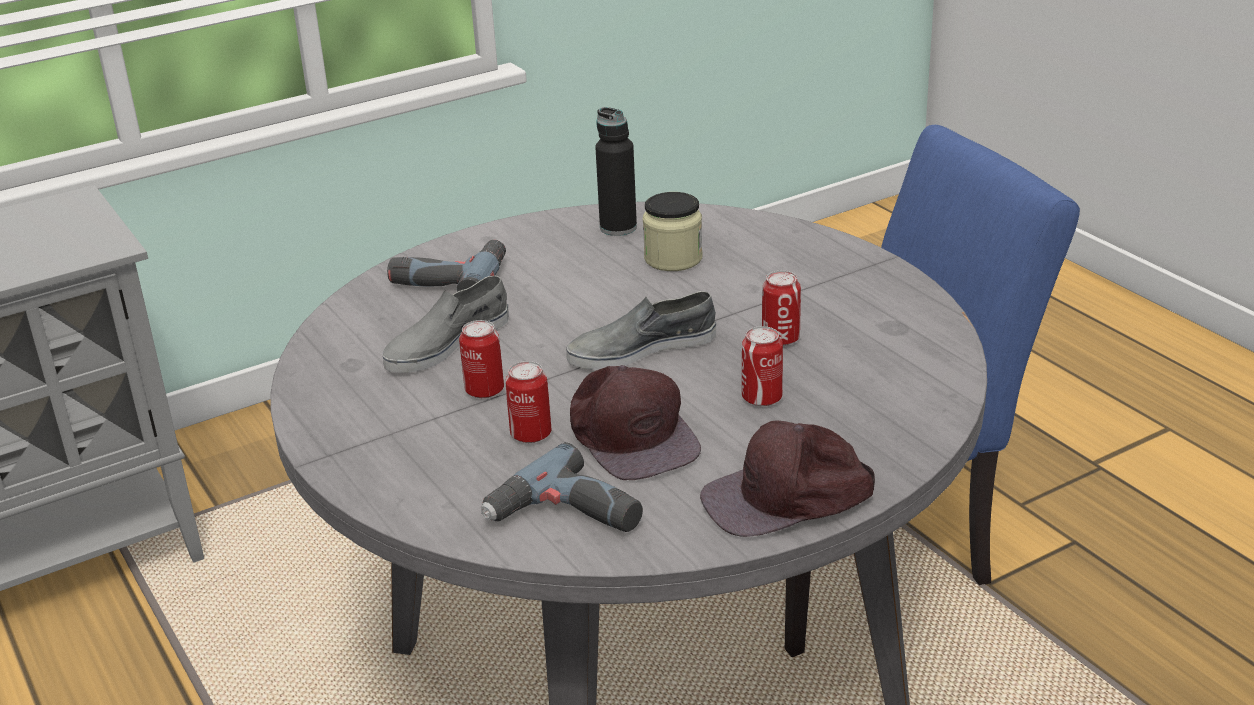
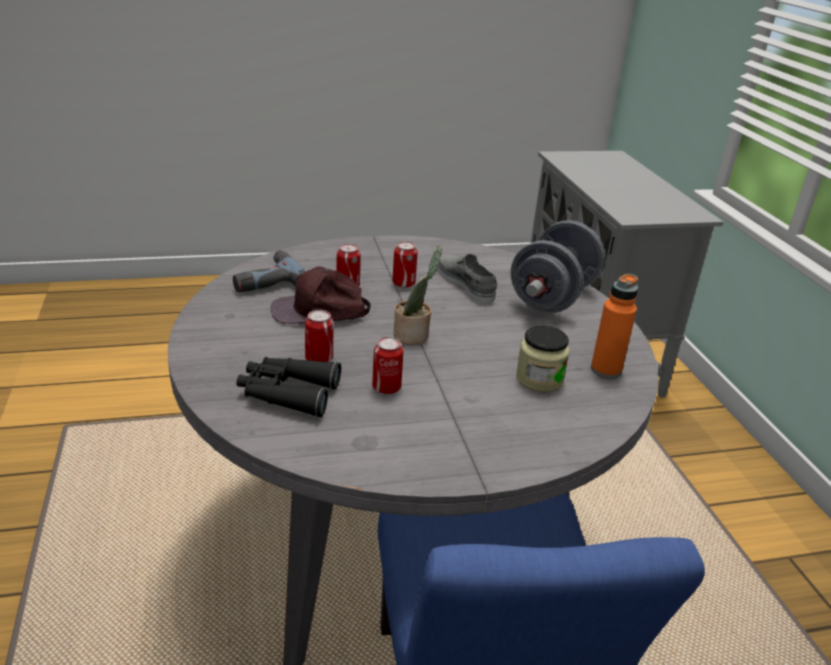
camera: 105 degrees right, 0 degrees up
power drill [387,240,506,292] -> grey dumbbell [510,220,605,313]
grey shoe [566,291,716,370] -> potted plant [394,245,442,345]
black bottle [595,107,637,236] -> orange bottle [591,274,638,379]
brown cap [700,420,875,537] -> none
none -> black binoculars [237,357,341,417]

